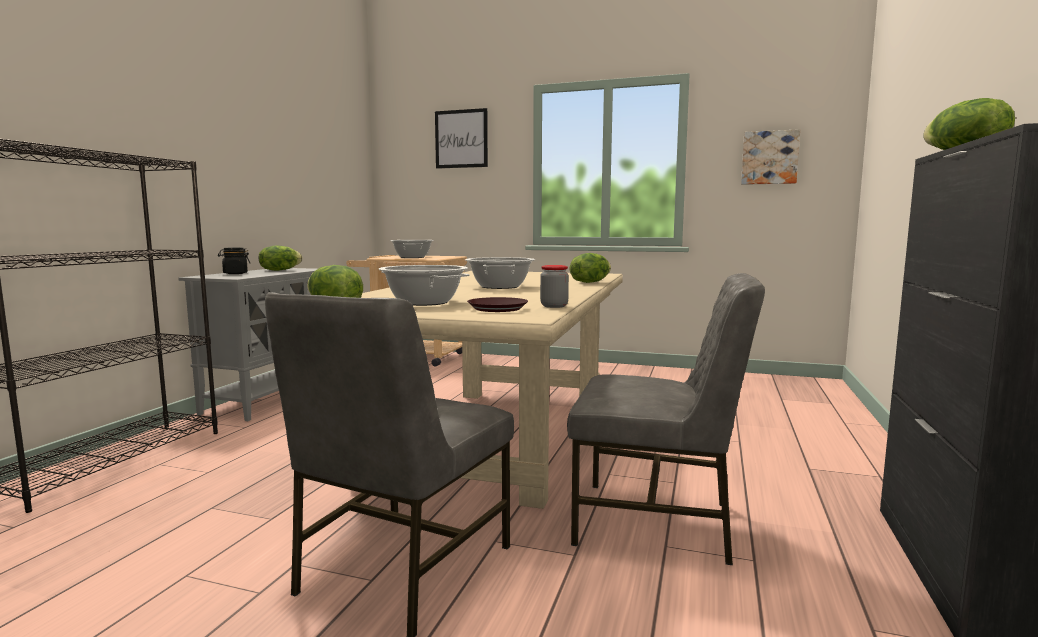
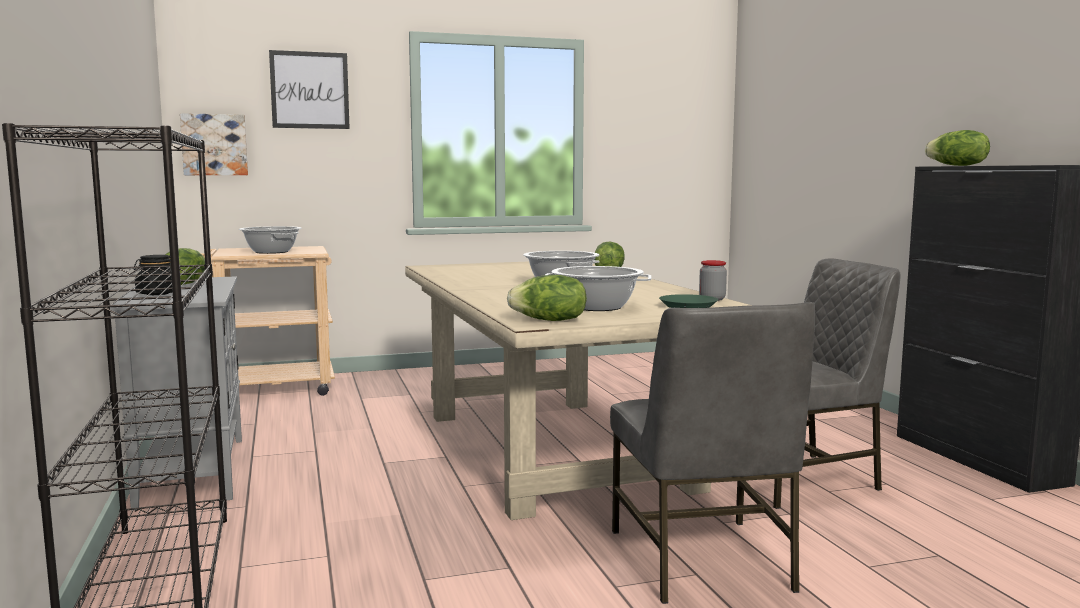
camera: 35 degrees left, 0 degrees up
brown plate [467,297,528,312] -> green plate [659,294,718,308]
picture [741,129,800,185] -> picture moved to [180,113,248,175]

